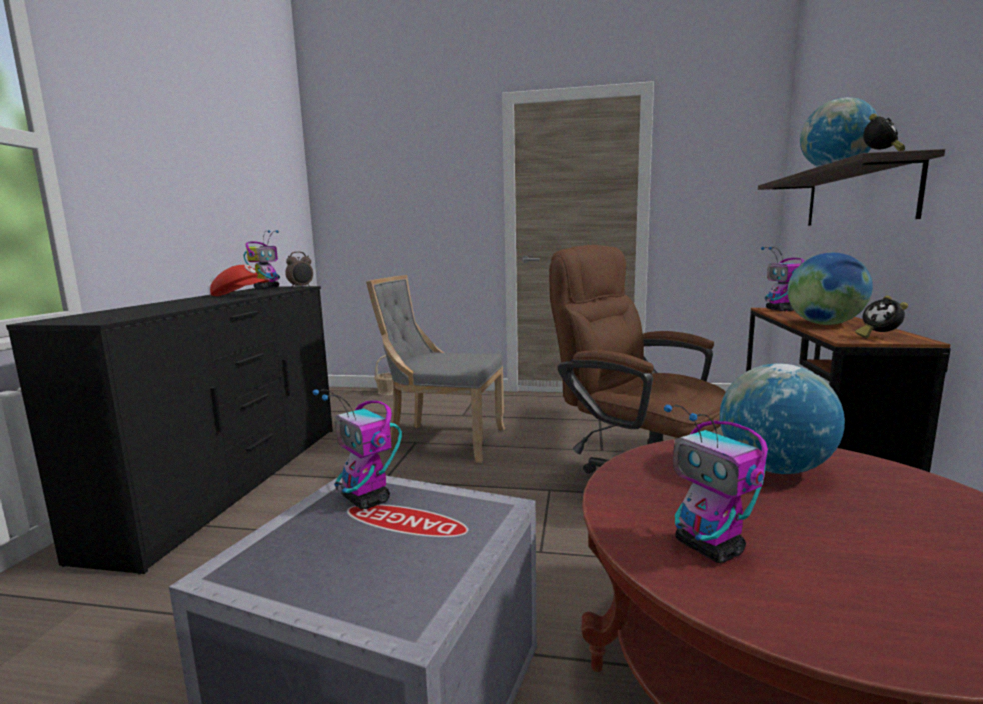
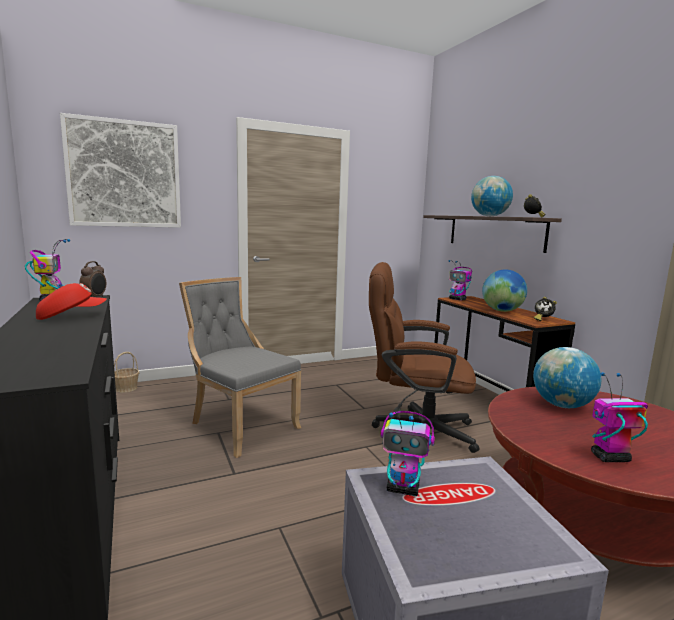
camera: 35 degrees left, 0 degrees up
grey chair [366,275,505,463] -> grey chair turned 60 degrees clockwise [179,277,301,458]
toy robot [664,405,768,563] -> toy robot turned 150 degrees clockwise [591,372,648,462]
none -> picture [60,113,181,228]

